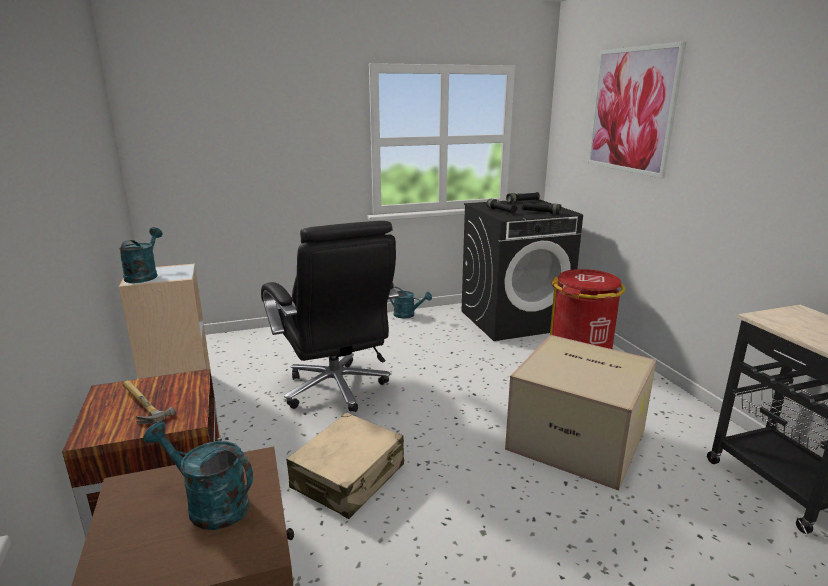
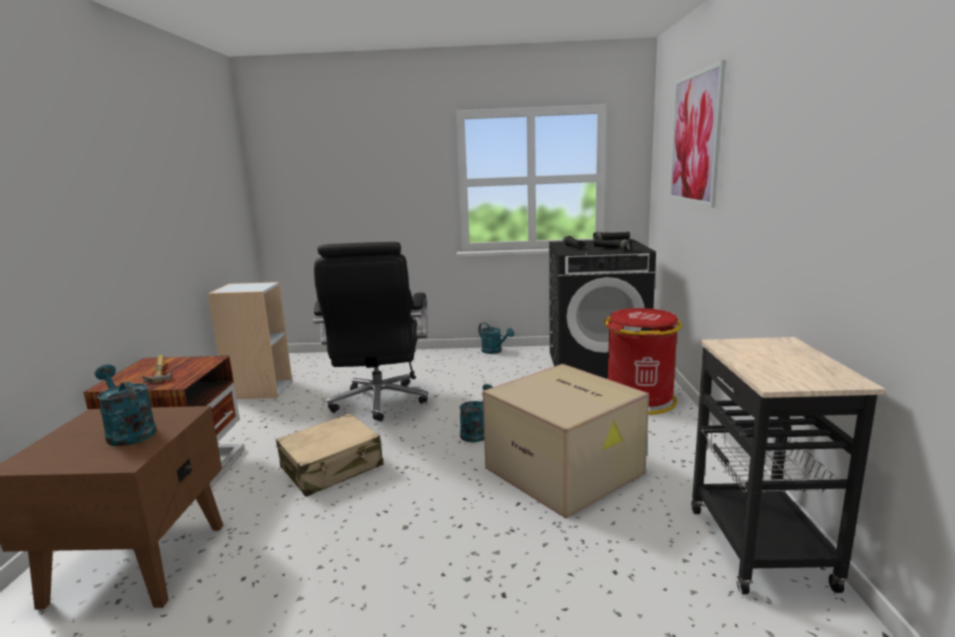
camera: 20 degrees right, 5 degrees down
turquoise watering can [119,227,163,283] -> turquoise watering can moved to [460,384,493,442]

